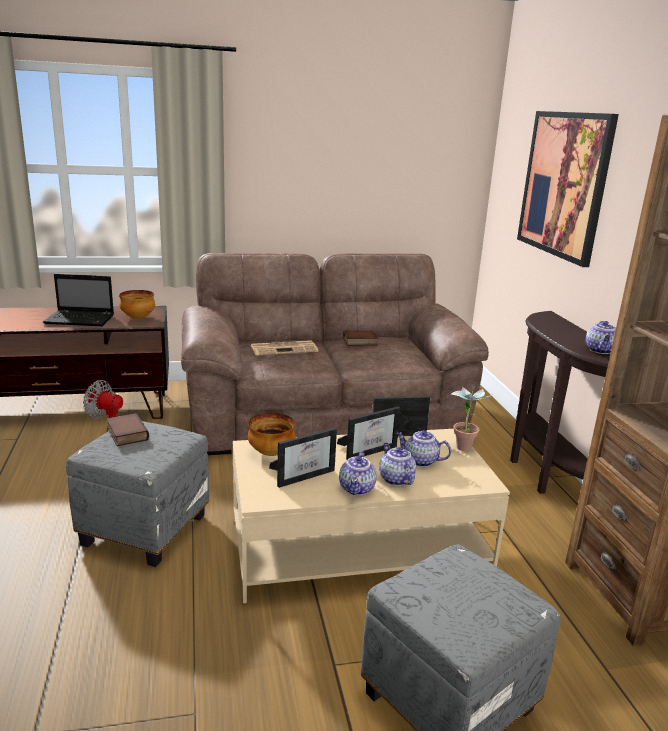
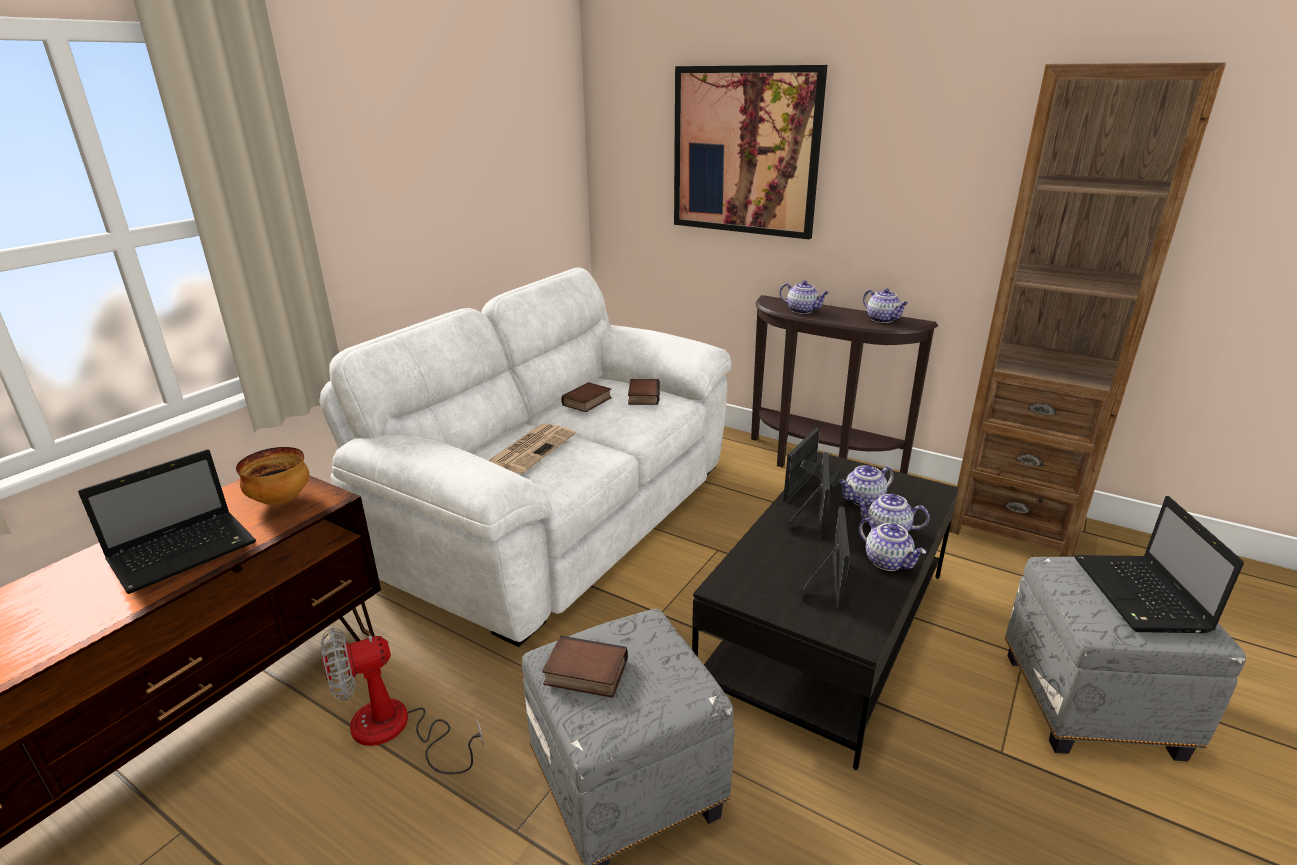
camera: 45 degrees left, 5 degrees up
brown sofa [181,253,489,455] -> white sofa [319,268,732,647]
beige coffee table [233,429,510,604] -> black coffee table [692,452,959,770]
bowl [248,413,295,456] -> none
potted plant [450,387,492,451] -> none
none -> book [628,379,660,405]
none -> teapot [780,281,829,314]
none -> laptop [1074,496,1244,633]

